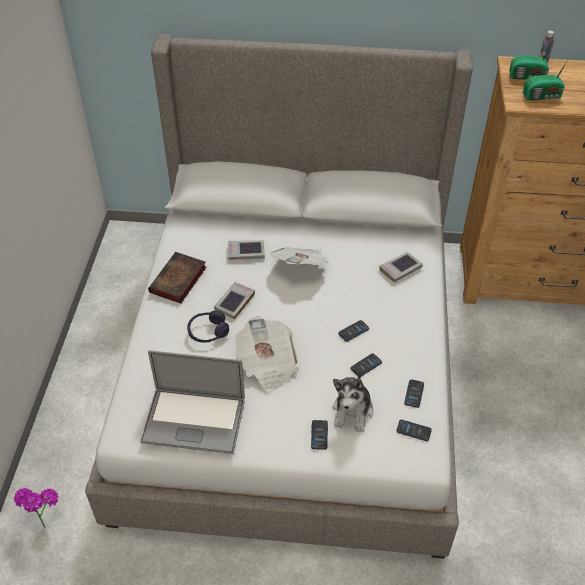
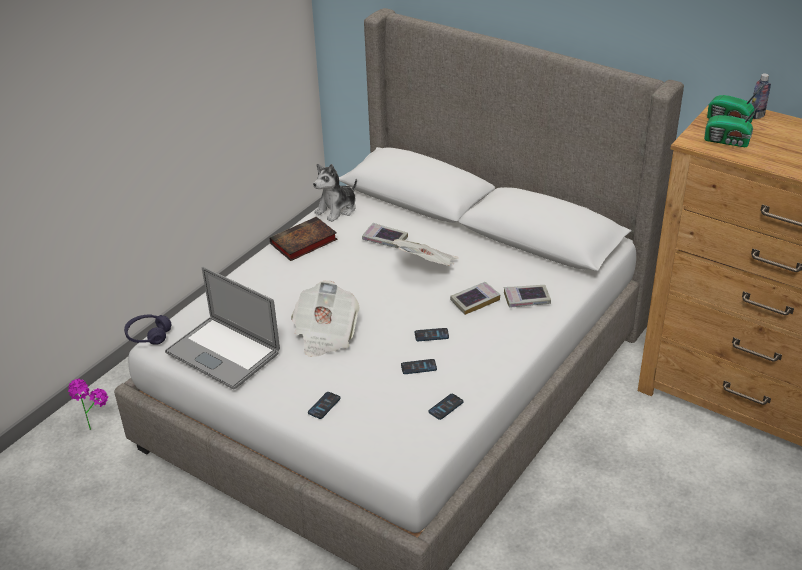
camera: 30 degrees right, 10 degrees down
purple headphones [187,310,229,343] -> purple headphones moved to [124,314,171,345]
book [214,282,255,320] -> book moved to [450,282,501,315]
plush toy [333,370,373,433] -> plush toy moved to [313,164,357,222]
phone [396,420,432,441] -> none

